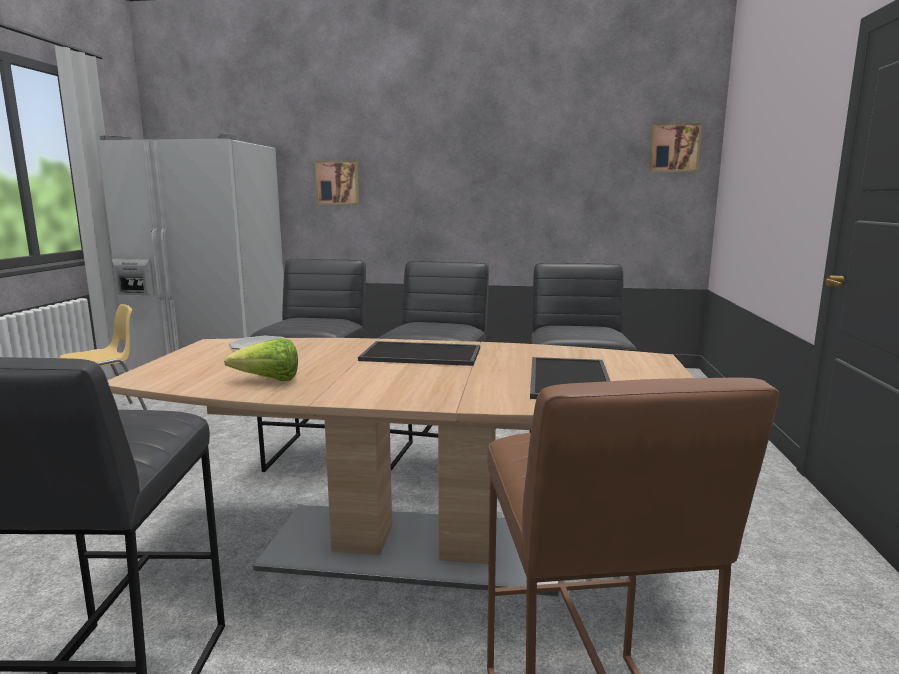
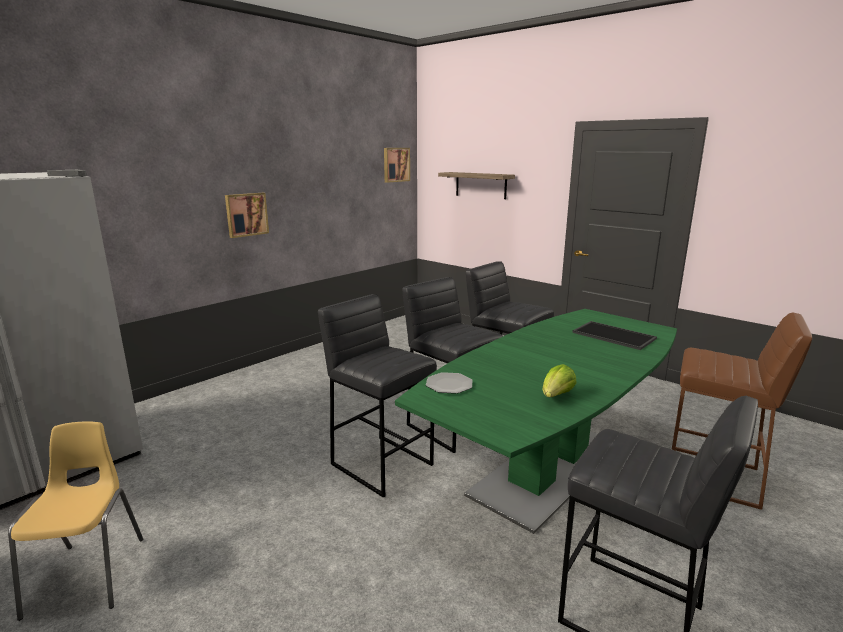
camera: 55 degrees left, 5 degrees up
brown dining table [108,338,694,596] -> green dining table [395,309,677,534]
picture [315,161,359,205] -> picture moved to [225,193,269,238]
tray [358,341,480,366] -> none
none -> shelf [438,172,515,199]

